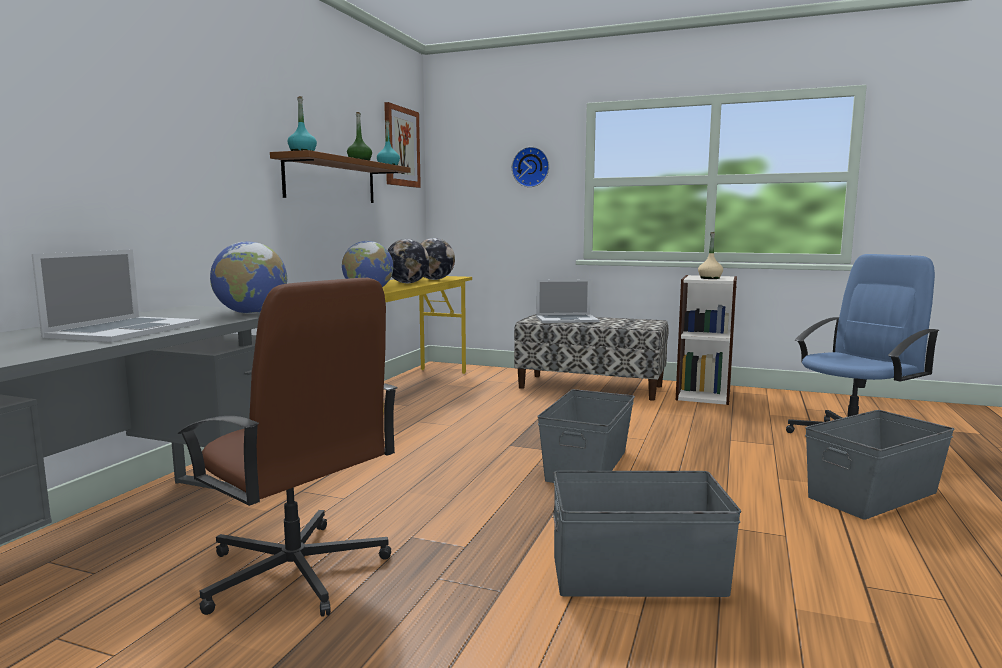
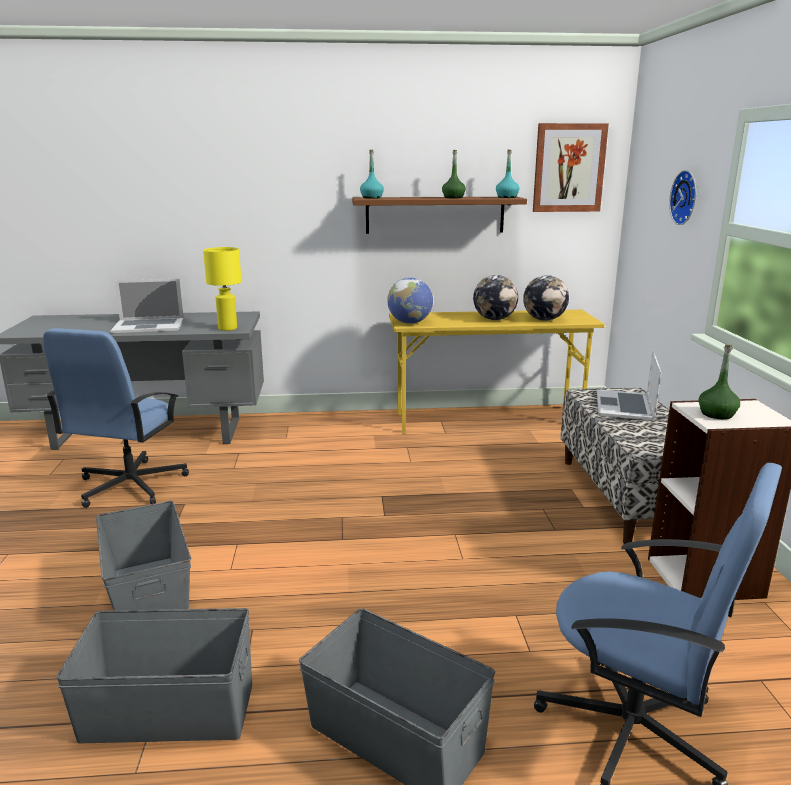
camera: 65 degrees right, 10 degrees up
brown office chair [178,278,397,617] -> blue office chair [43,328,189,508]
globe [210,242,287,314] -> yellow table lamp [203,247,242,331]
laptop [536,279,599,323] -> laptop turned 45 degrees clockwise [597,351,662,420]
grey storage box [537,389,635,483] -> grey storage box moved to [56,608,252,743]
beige bottle [698,232,723,279] -> green bottle [699,345,740,419]

